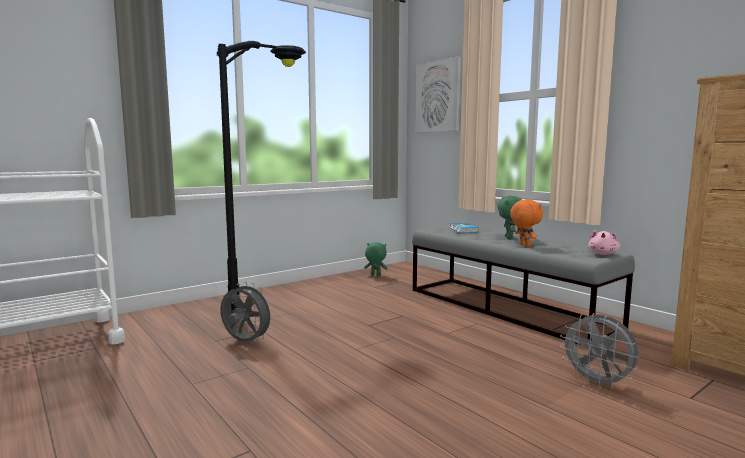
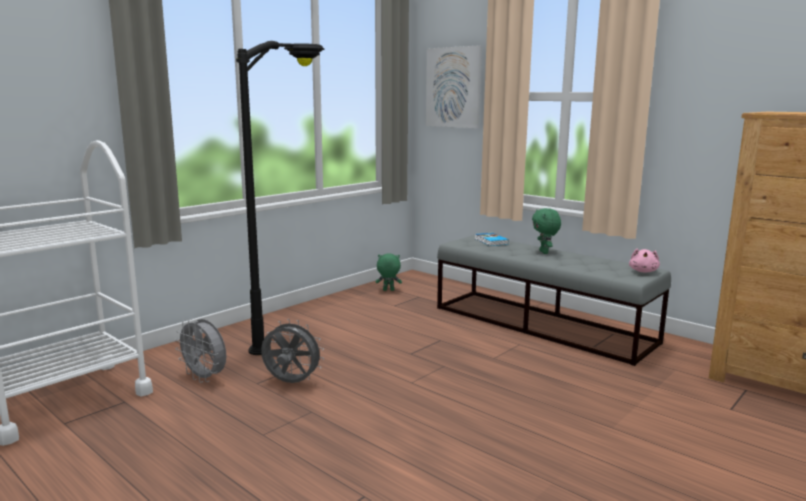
camera: 10 degrees left, 5 degrees up
orange plush toy [510,200,543,247] -> none
grey fan [559,313,639,389] -> grey fan moved to [175,319,226,383]

